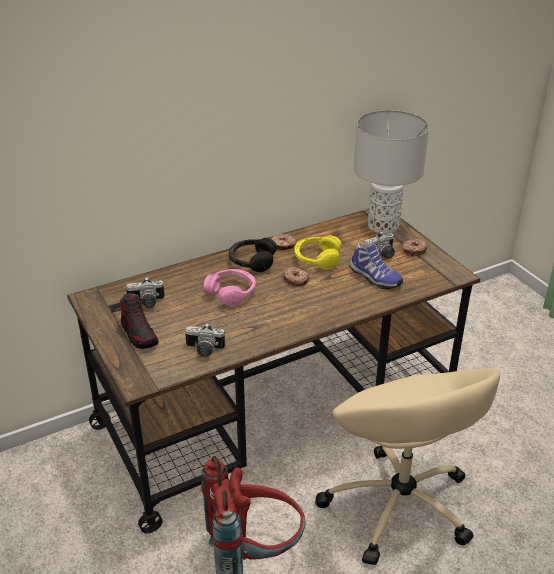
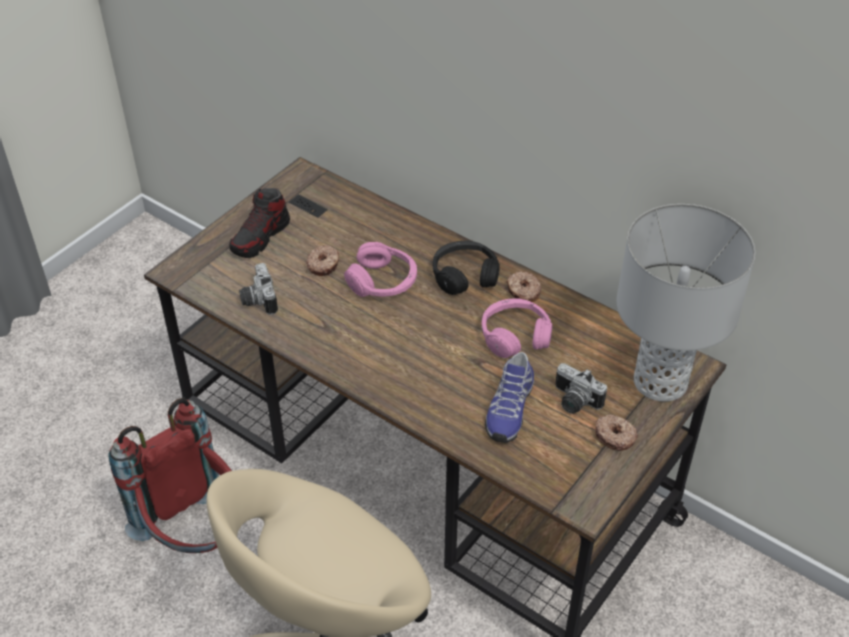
camera: 65 degrees right, 10 degrees up
camera [126,277,165,308] -> none
donut [283,267,309,286] -> donut moved to [306,245,339,276]
yellow headphones [294,235,342,270] -> pink headphones [482,298,552,358]

